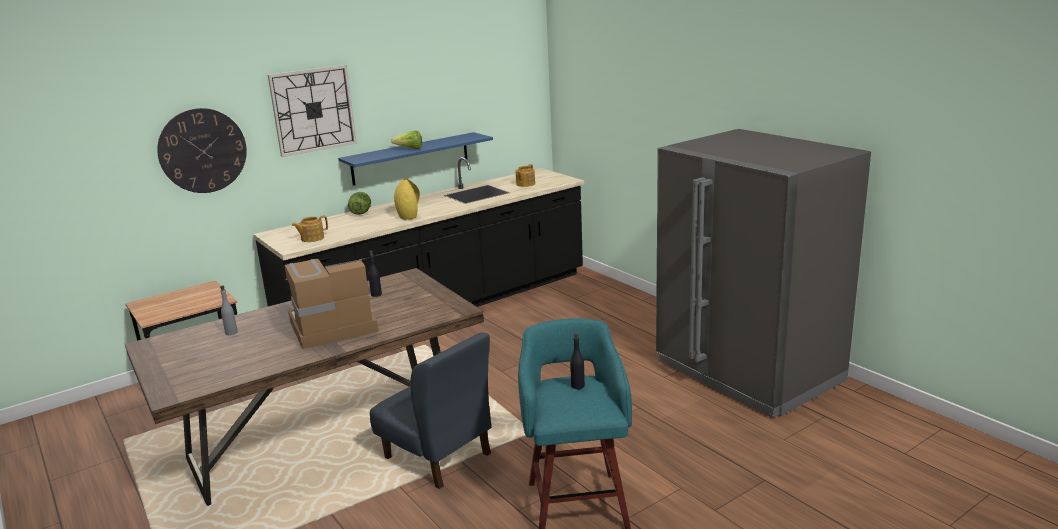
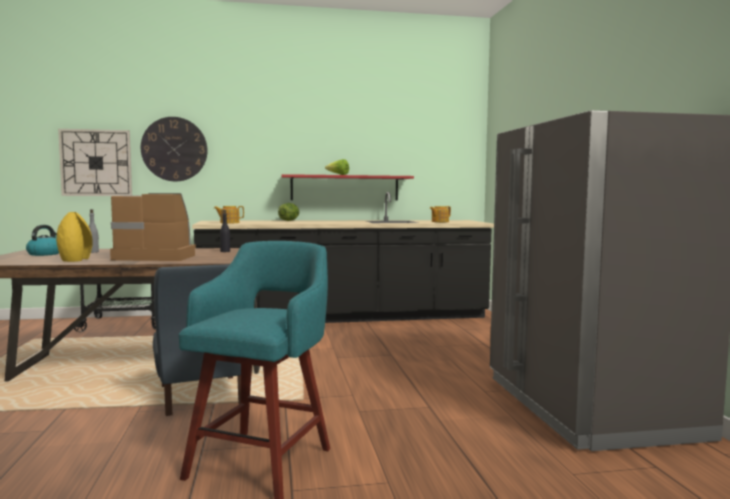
camera: 25 degrees right, 15 degrees down
wall clock [268,65,357,157] -> wall clock moved to [58,129,132,196]
blue shelf [338,132,493,186] -> red shelf [281,174,414,201]
yellow vase [394,179,420,219] -> yellow vase moved to [56,212,93,262]
black bottle [570,333,585,389] -> none
none -> kettle [26,225,59,256]

